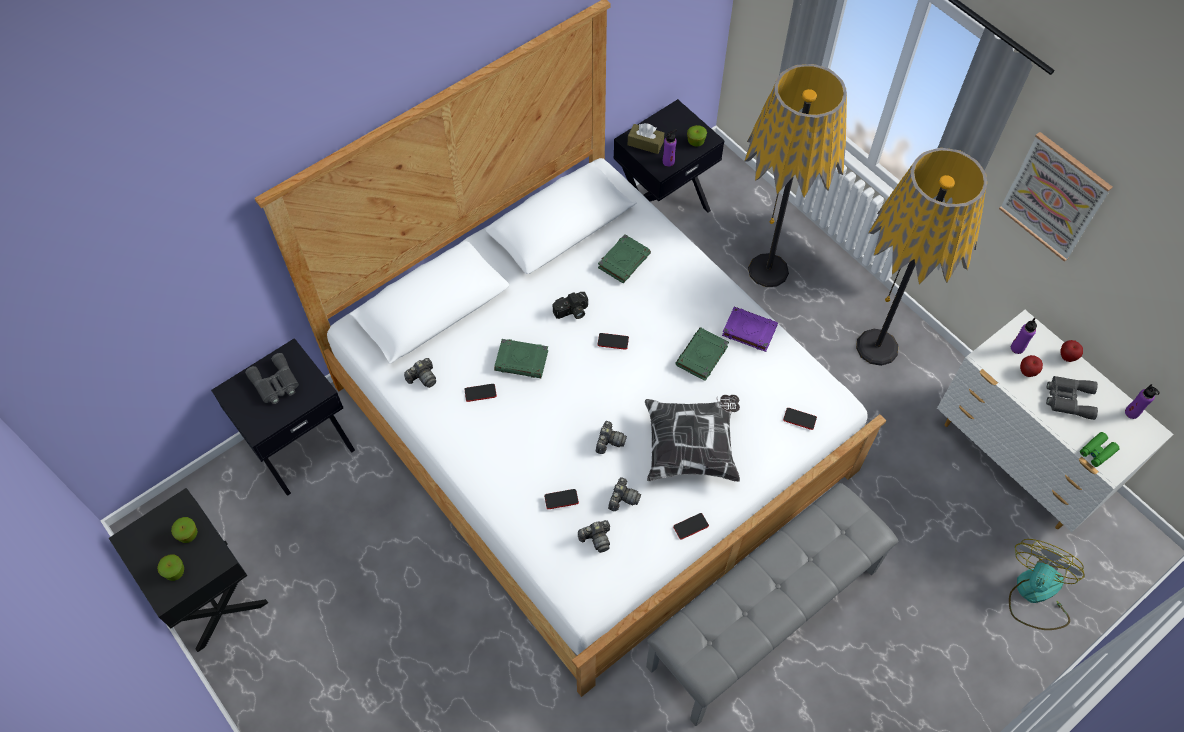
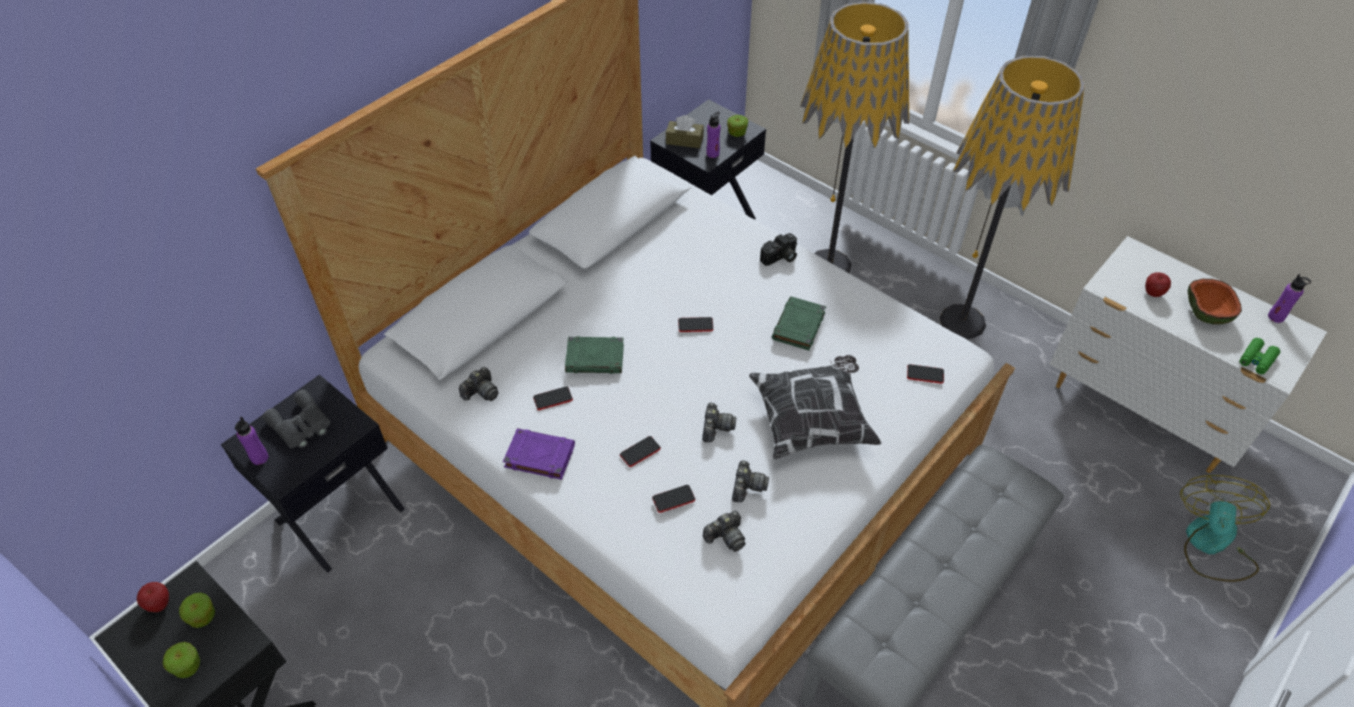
camera: 10 degrees left, 10 degrees down
camera [553,292,588,319] -> camera moved to [760,233,797,266]
green book [598,234,651,283] -> none
phone [673,513,709,539] -> phone moved to [620,436,661,467]
purple book [722,307,778,352] -> purple book moved to [503,428,575,480]
picture [999,132,1113,262] -> none
purple bottle [1011,318,1037,354] -> purple bottle moved to [235,417,269,465]
grey binoculars [1046,376,1098,420] -> bowl [1188,279,1242,324]
apple [1060,340,1083,362] -> apple moved to [137,582,169,612]

